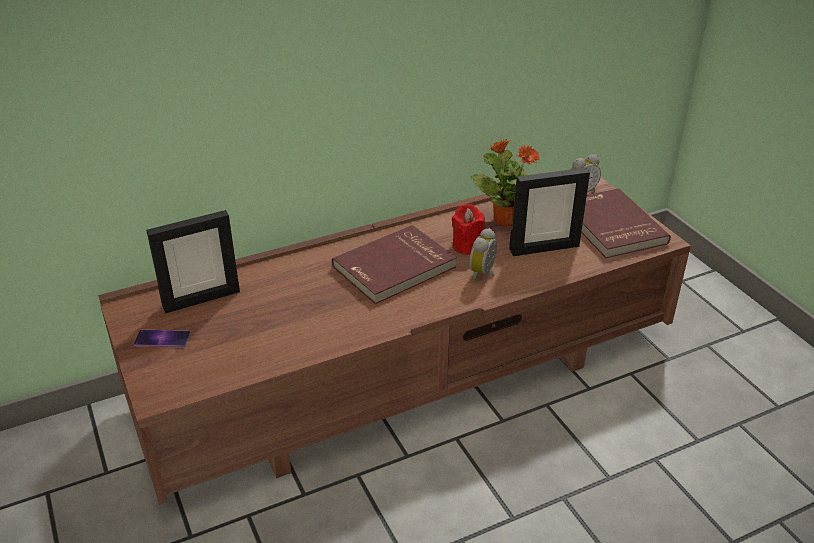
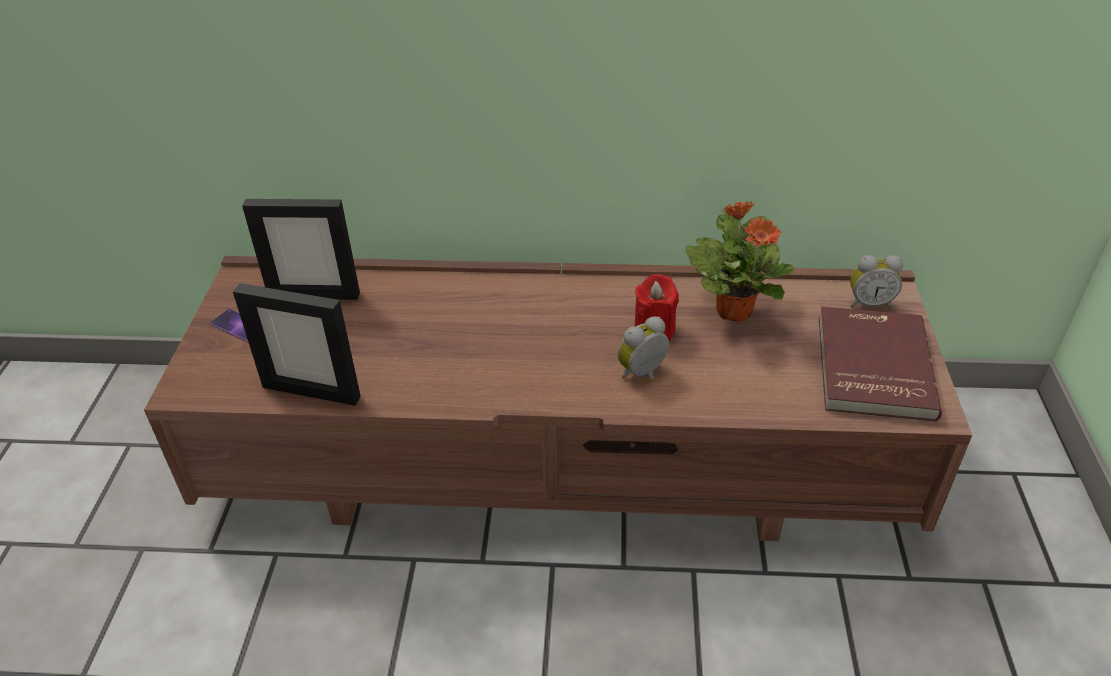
camera: 30 degrees right, 5 degrees up
red book [332,225,457,304] -> none
picture frame [509,168,590,256] -> picture frame moved to [233,283,361,406]

